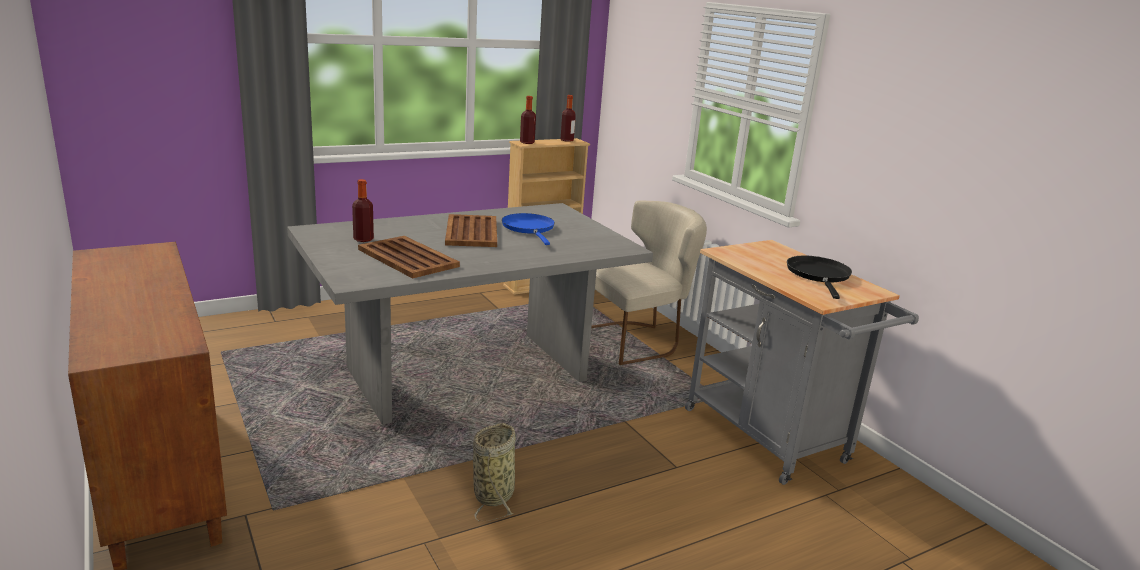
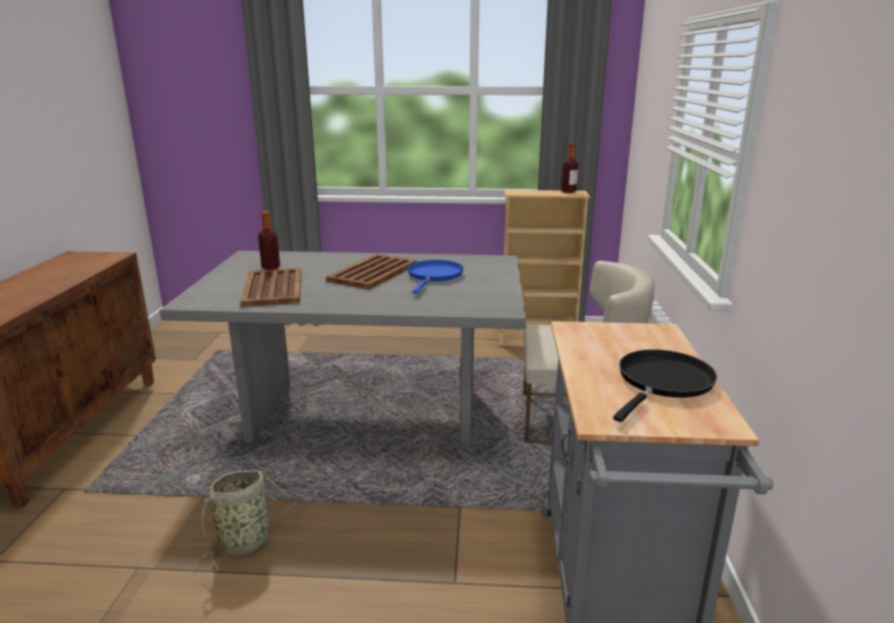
camera: 35 degrees right, 0 degrees up
bottle [520,96,536,144] -> none

